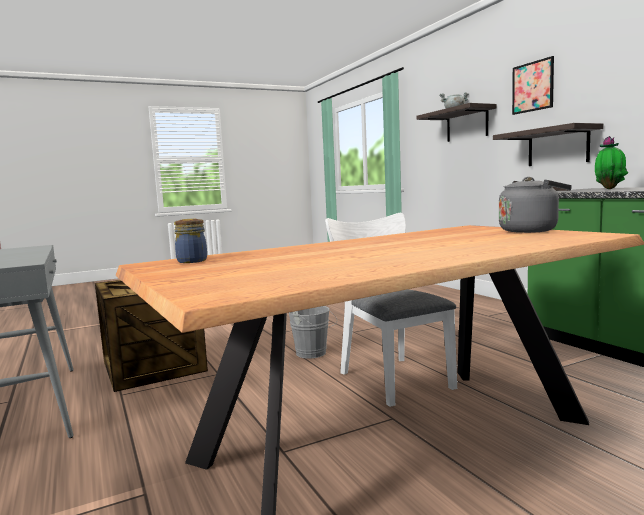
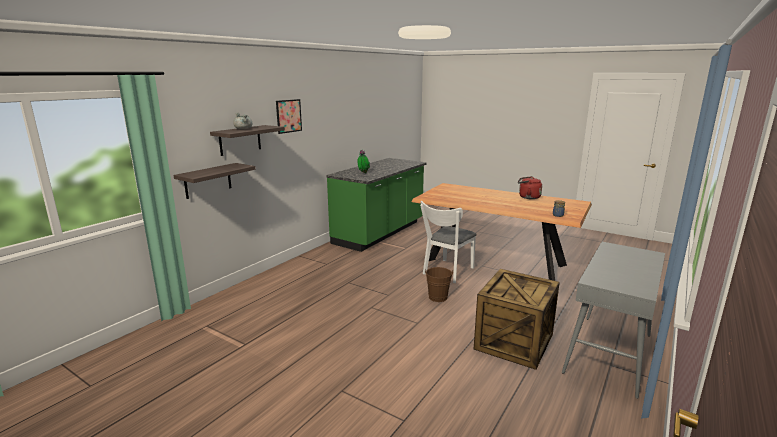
camera: 120 degrees left, 10 degrees up
grey bucket [289,306,337,359] -> brown bucket [425,267,453,302]
shelf [493,123,603,166] -> shelf moved to [174,163,256,199]
grey kettle [499,177,572,233] -> none
none -> red kettle [518,176,542,199]

